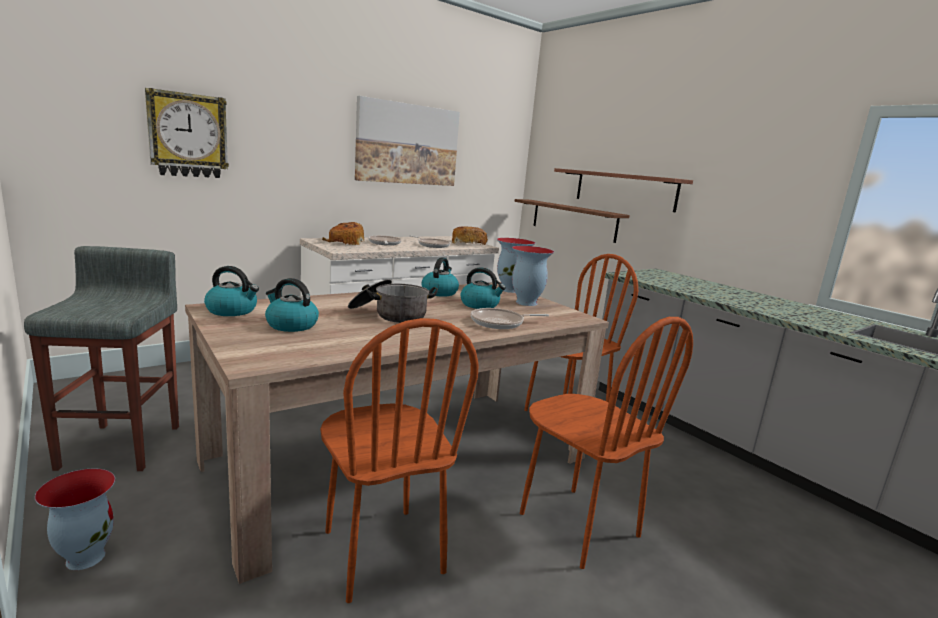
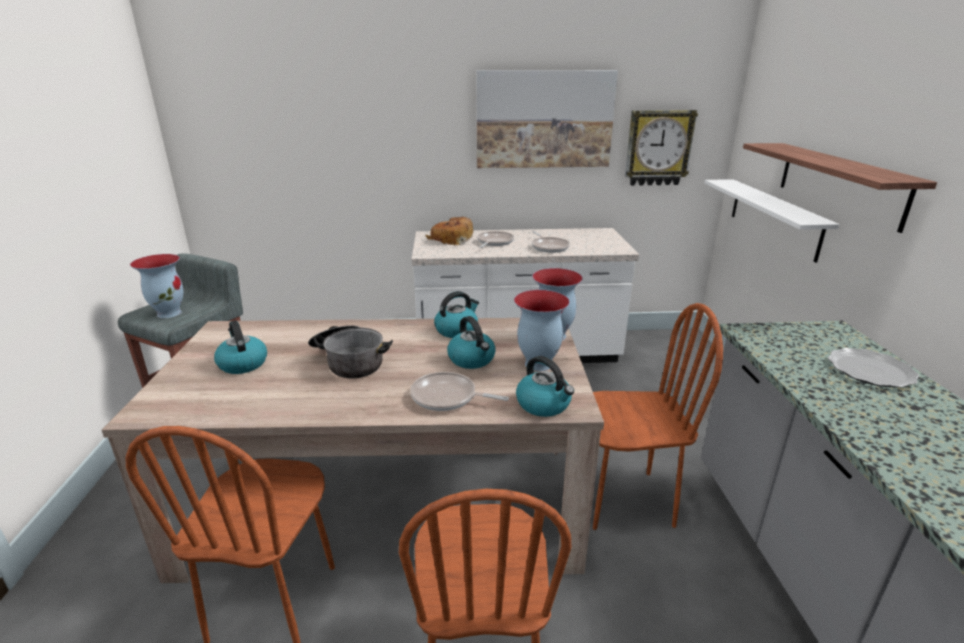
camera: 35 degrees right, 10 degrees up
vase [35,468,115,570] -> vase moved to [130,254,184,318]
wall clock [145,88,229,178] -> wall clock moved to [625,110,698,186]
kettle [204,266,259,316] -> kettle moved to [516,356,574,417]
bread [452,226,488,245] -> none
brown shelf [515,199,630,243] -> white shelf [704,179,840,263]
none -> plate [828,348,919,387]

